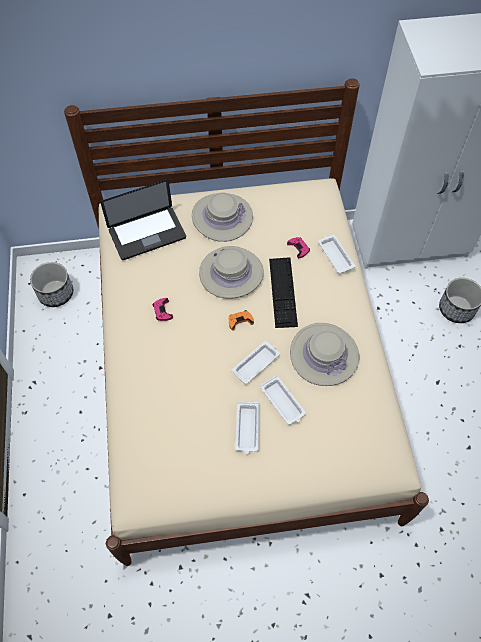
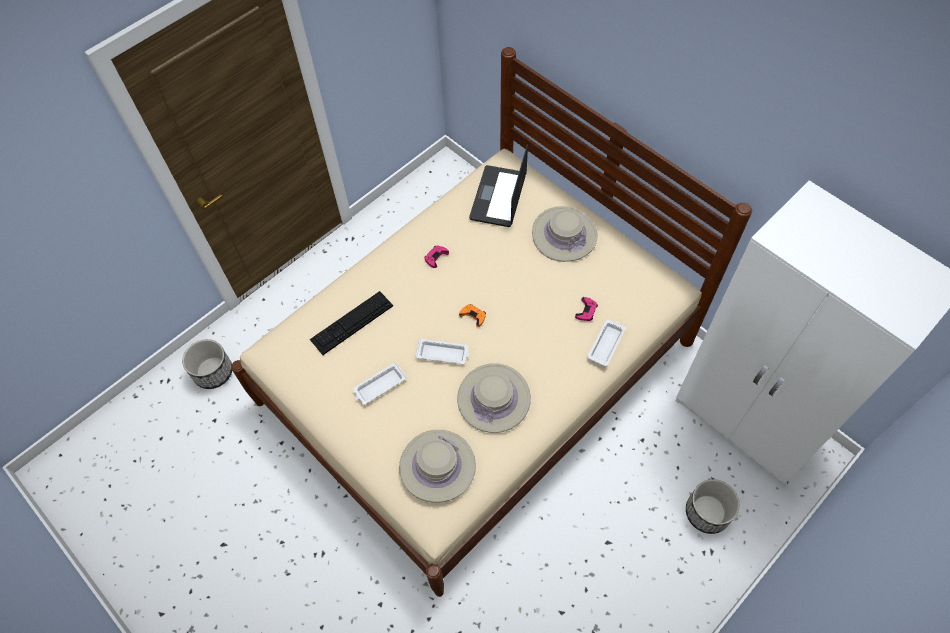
camera: 55 degrees right, 0 degrees up
planter [30,262,73,307] -> planter moved to [182,339,232,389]
laptop [101,179,186,260] -> laptop turned 75 degrees clockwise [469,144,528,227]
beige hat [199,246,264,299] -> beige hat moved to [399,430,476,503]
white tray [260,375,306,425] -> none
keyboard [269,257,298,328] -> keyboard moved to [310,291,393,355]

